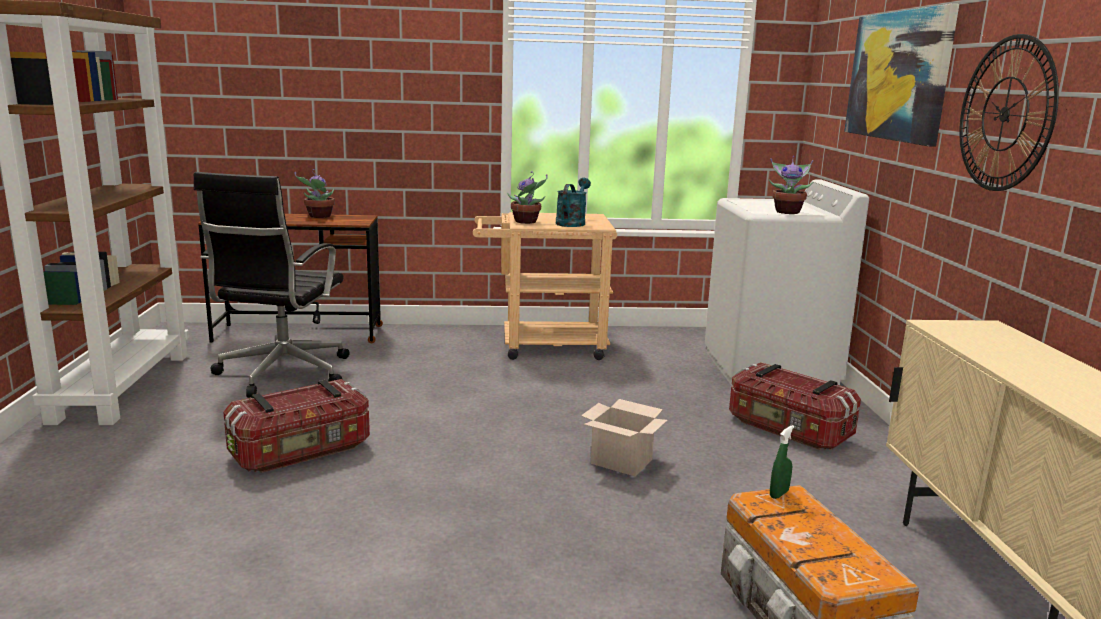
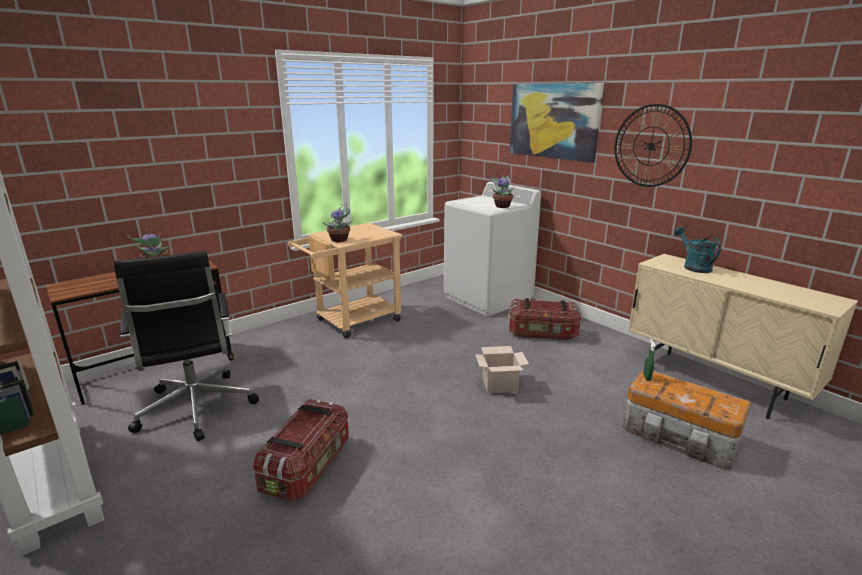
camera: 35 degrees left, 5 degrees up
turquoise watering can [556,178,591,227] -> turquoise watering can moved to [674,226,721,273]

